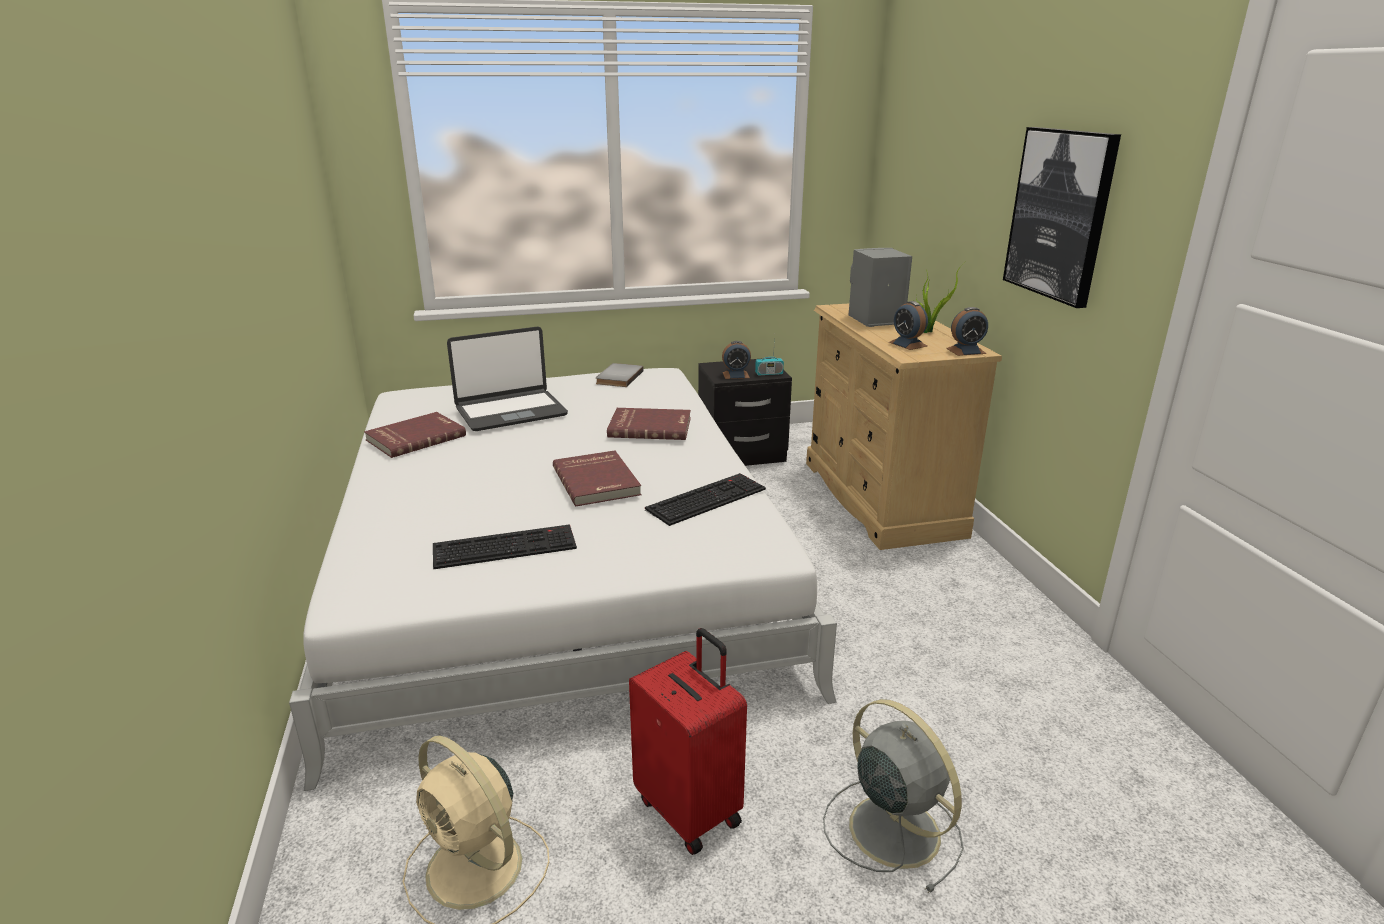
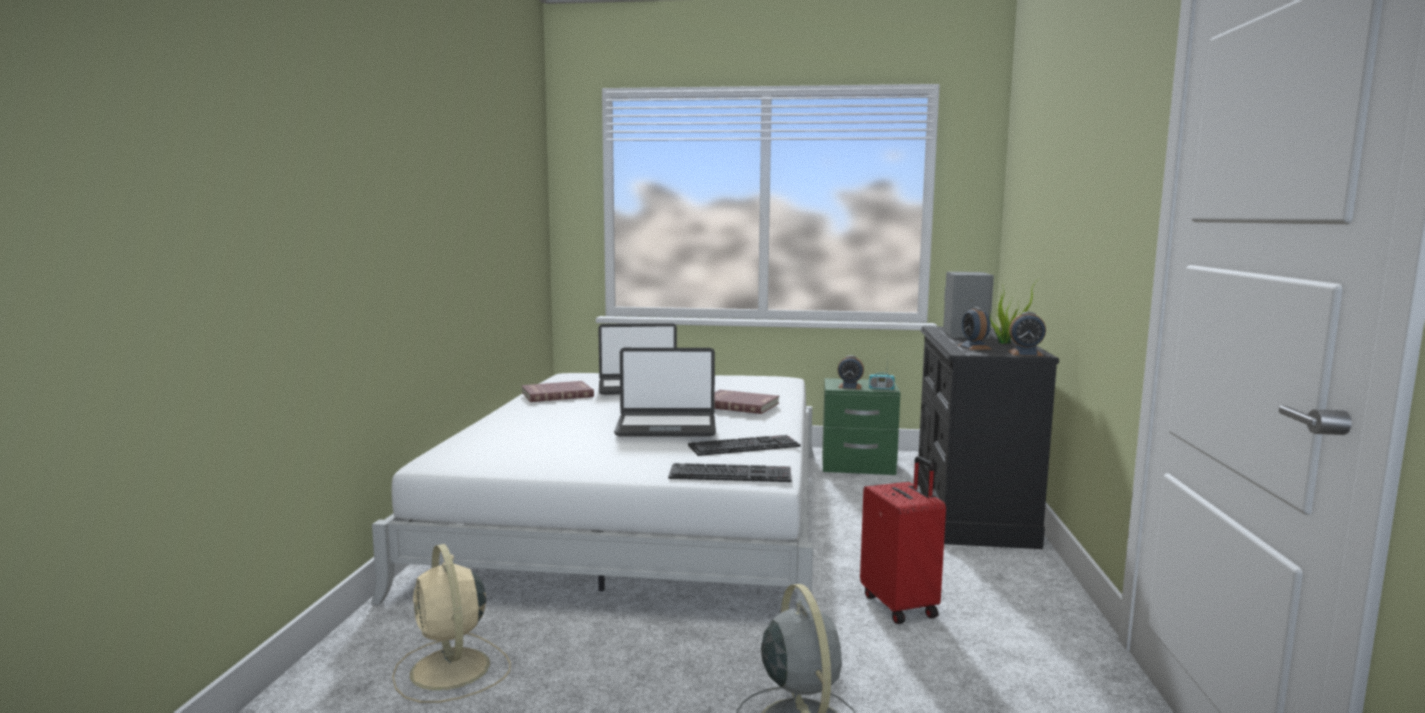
camera: 20 degrees right, 15 degrees down
keyboard [433,524,577,569] -> keyboard moved to [668,463,791,482]
red book [553,450,642,506] -> laptop [614,348,716,437]
grey book [596,363,644,387] -> none
red suitcase [629,628,747,855] -> red suitcase moved to [860,456,946,624]
black nightstand [698,358,792,466] -> green nightstand [822,378,900,475]
beige dresser [806,303,1002,550] -> black dresser [918,326,1059,549]
picture [1003,127,1121,308] -> none

